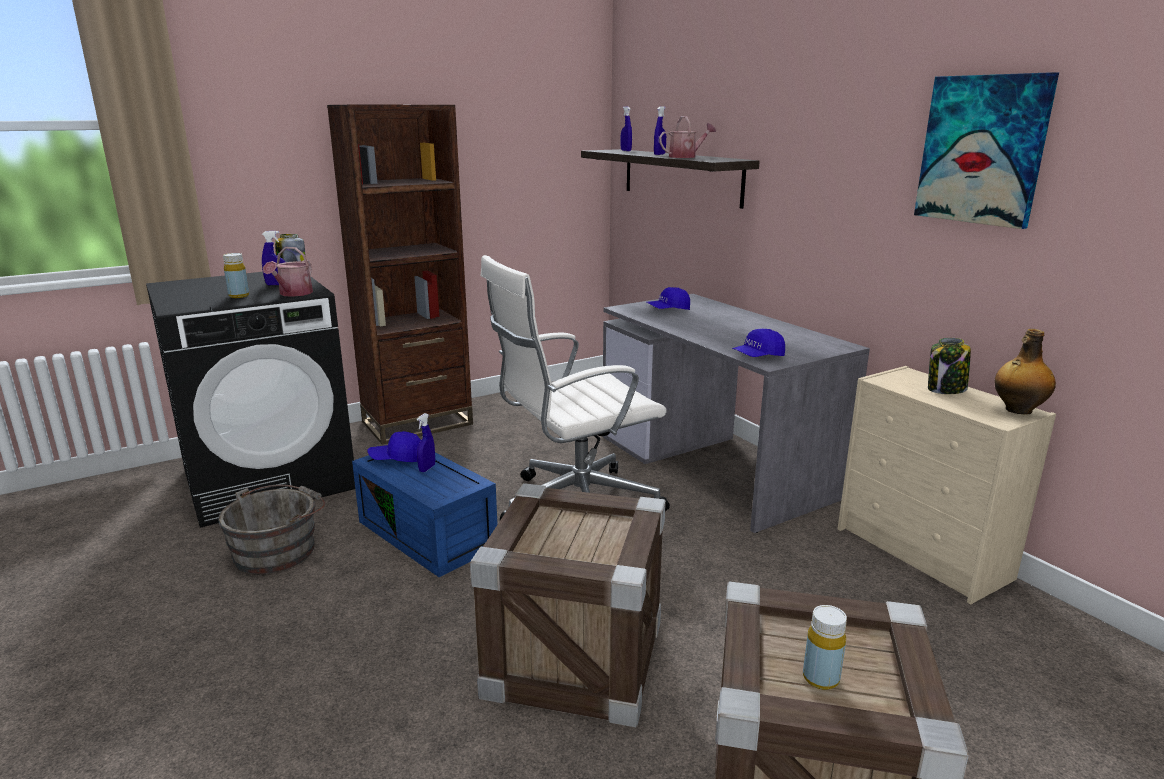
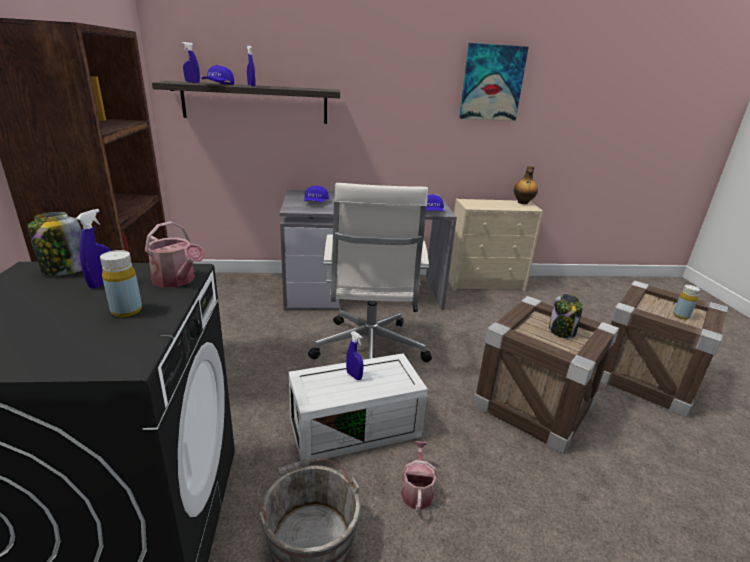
camera: 65 degrees left, 5 degrees up
blue storage box [352,453,498,577] -> white storage box [289,353,428,463]
blue cap [368,431,421,462] -> blue cap moved to [202,65,234,85]
watering can [659,116,716,158] -> watering can moved to [401,441,438,512]
jar [928,338,971,394] -> jar moved to [549,294,583,338]

